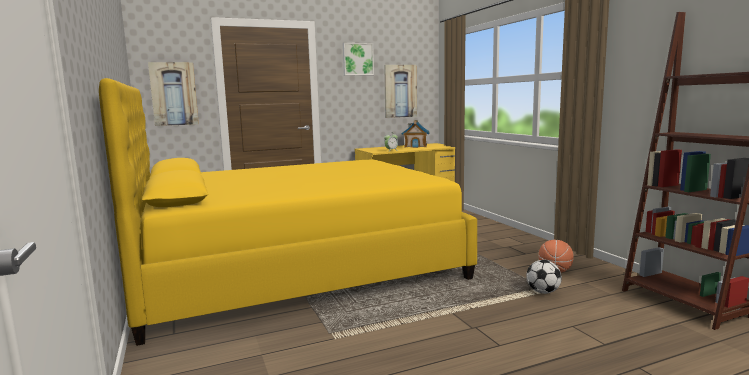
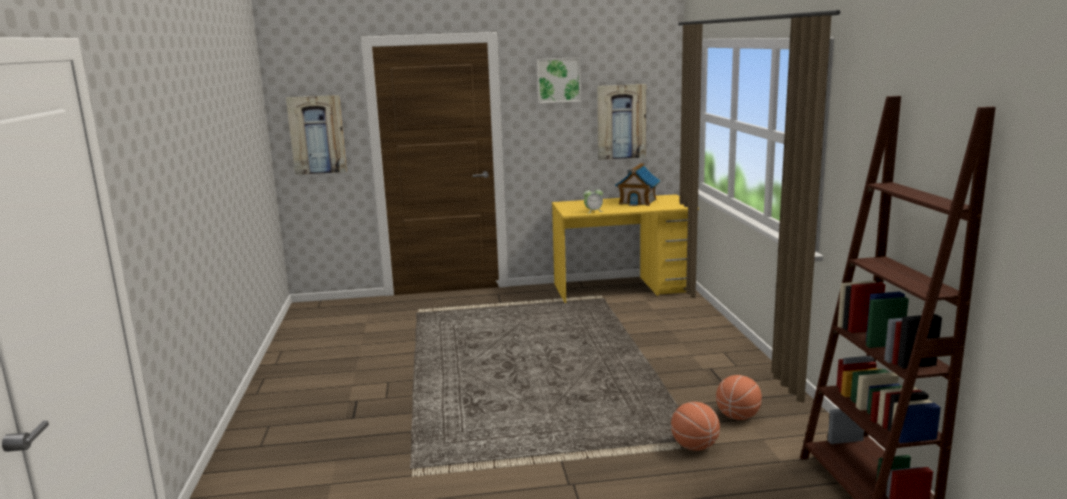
camera: 15 degrees right, 5 degrees up
yellow bed [99,78,477,346] -> none
football [526,260,562,294] -> basketball [671,402,720,451]

